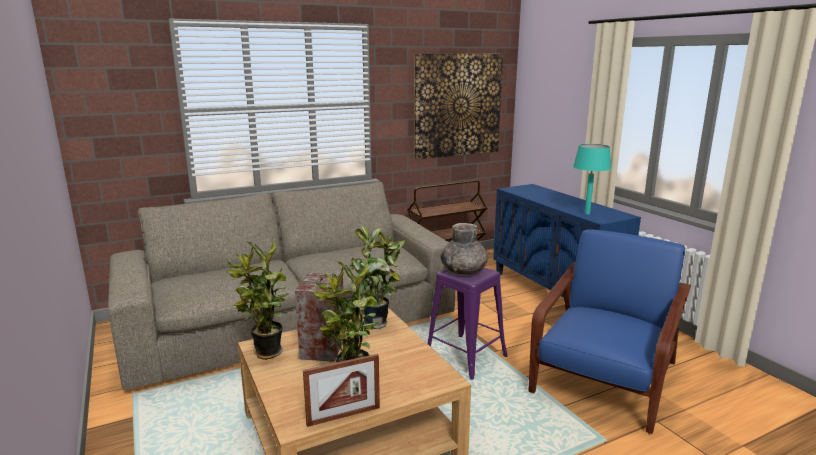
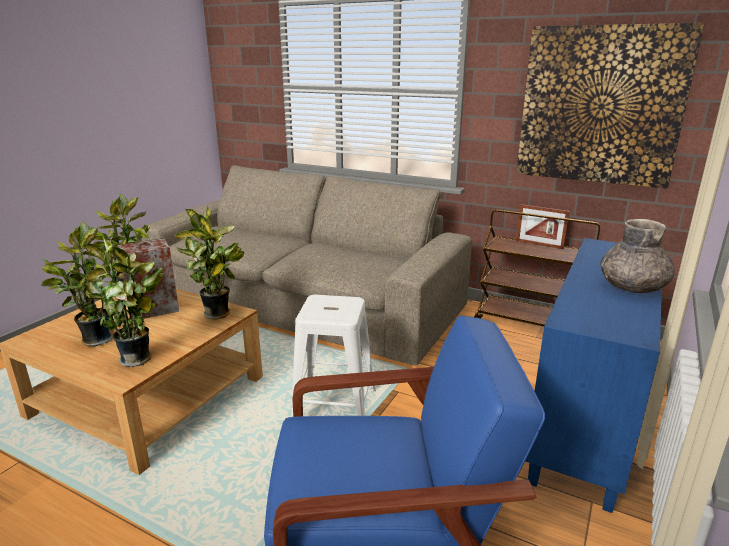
camera: 55 degrees right, 5 degrees up
picture frame [303,354,380,427] -> picture frame moved to [516,204,569,249]
purple stool [427,267,508,380] -> white stool [291,294,376,417]
grey vase [441,223,488,275] -> grey vase moved to [601,219,675,293]
turquoise table lamp [573,144,611,214] -> none
none -> potted plant [83,236,163,367]

